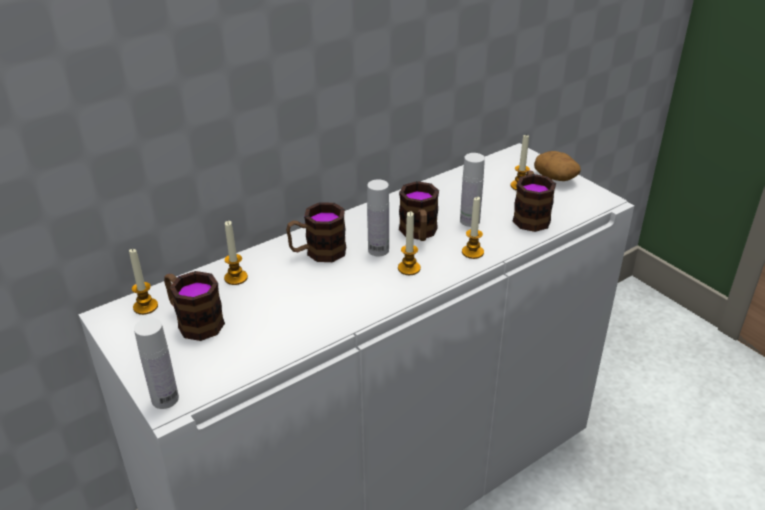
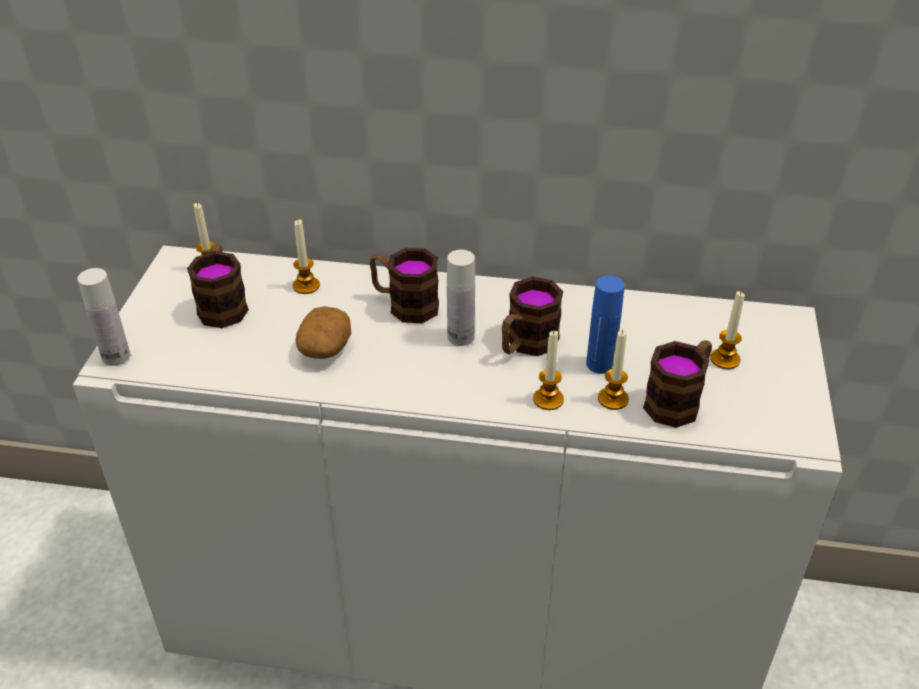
camera: 45 degrees right, 5 degrees up
candle [398,211,421,275] -> candle moved to [598,330,629,410]
white bottle [460,153,485,227] -> blue bottle [586,275,625,374]
potato [534,151,581,181] -> potato moved to [296,306,351,359]

